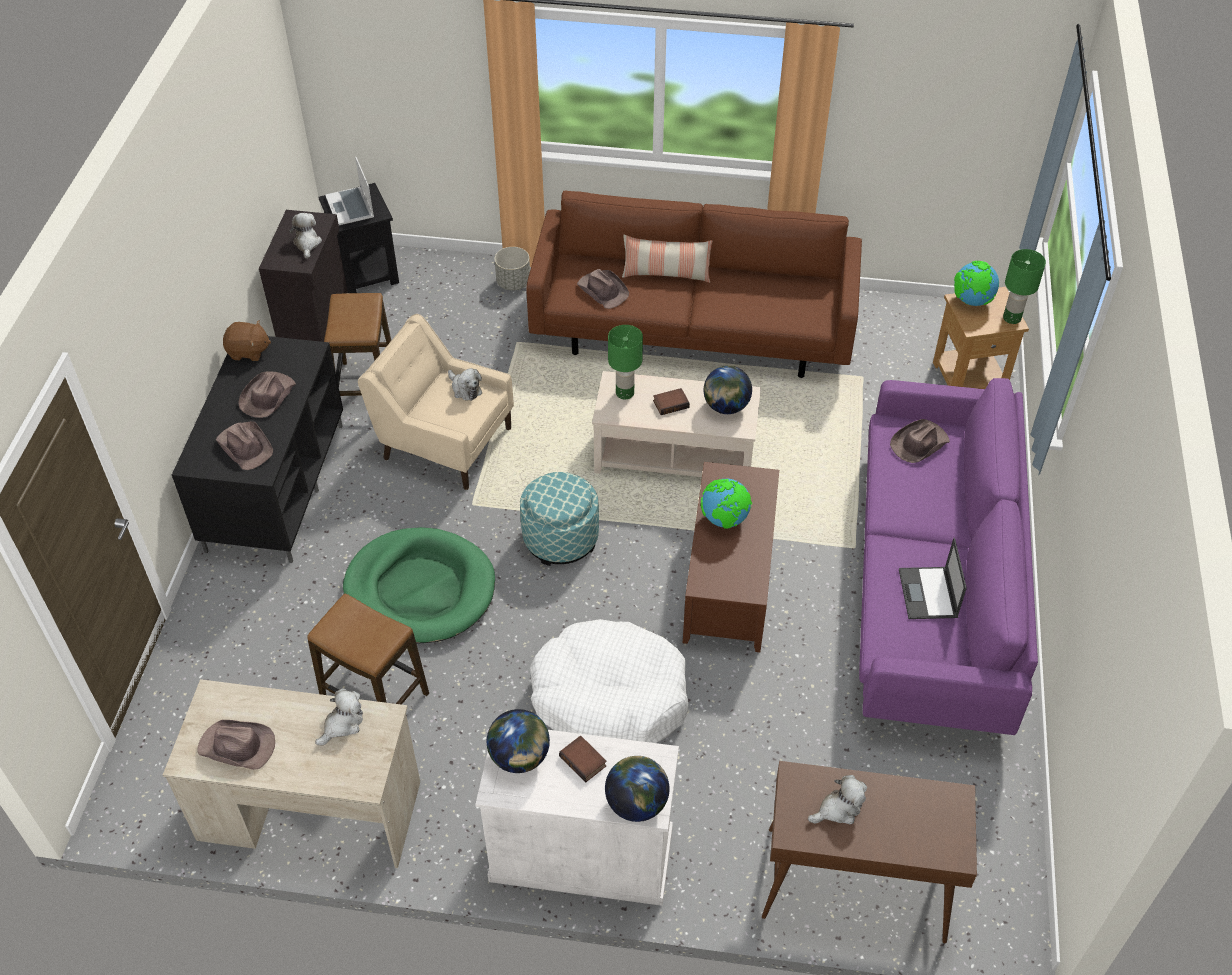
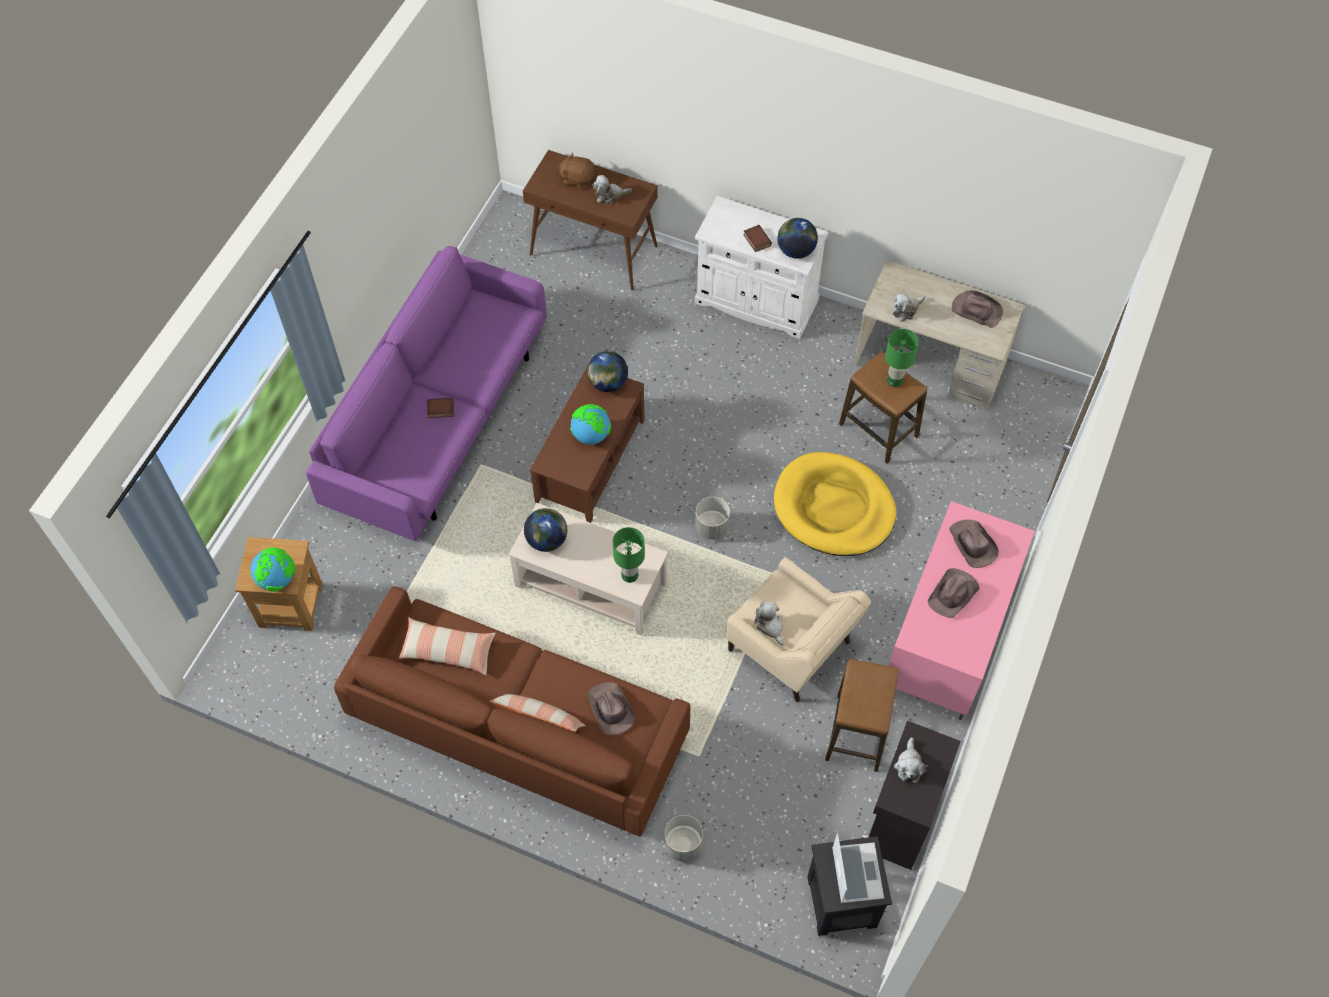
camera: 165 degrees left, 10 degrees up
black tv stand [172,336,343,563] -> pink tv stand [889,501,1035,720]
brown plush toy [223,320,271,361] -> brown plush toy moved to [558,153,595,189]
green dog bed [343,527,495,644] -> yellow dog bed [774,452,896,556]
ottoman [520,472,599,566] -> grey planter [695,497,730,540]
white dog bed [530,619,689,743] -> none
globe [605,756,669,822] -> globe moved to [587,351,628,392]
book [653,388,690,415] -> book moved to [427,398,454,418]
brown hat [890,419,950,463] -> none
laptop [899,538,967,619] -> none
green table lamp [1003,249,1046,324] -> green table lamp moved to [885,329,919,387]
none -> pillow [399,617,496,675]

